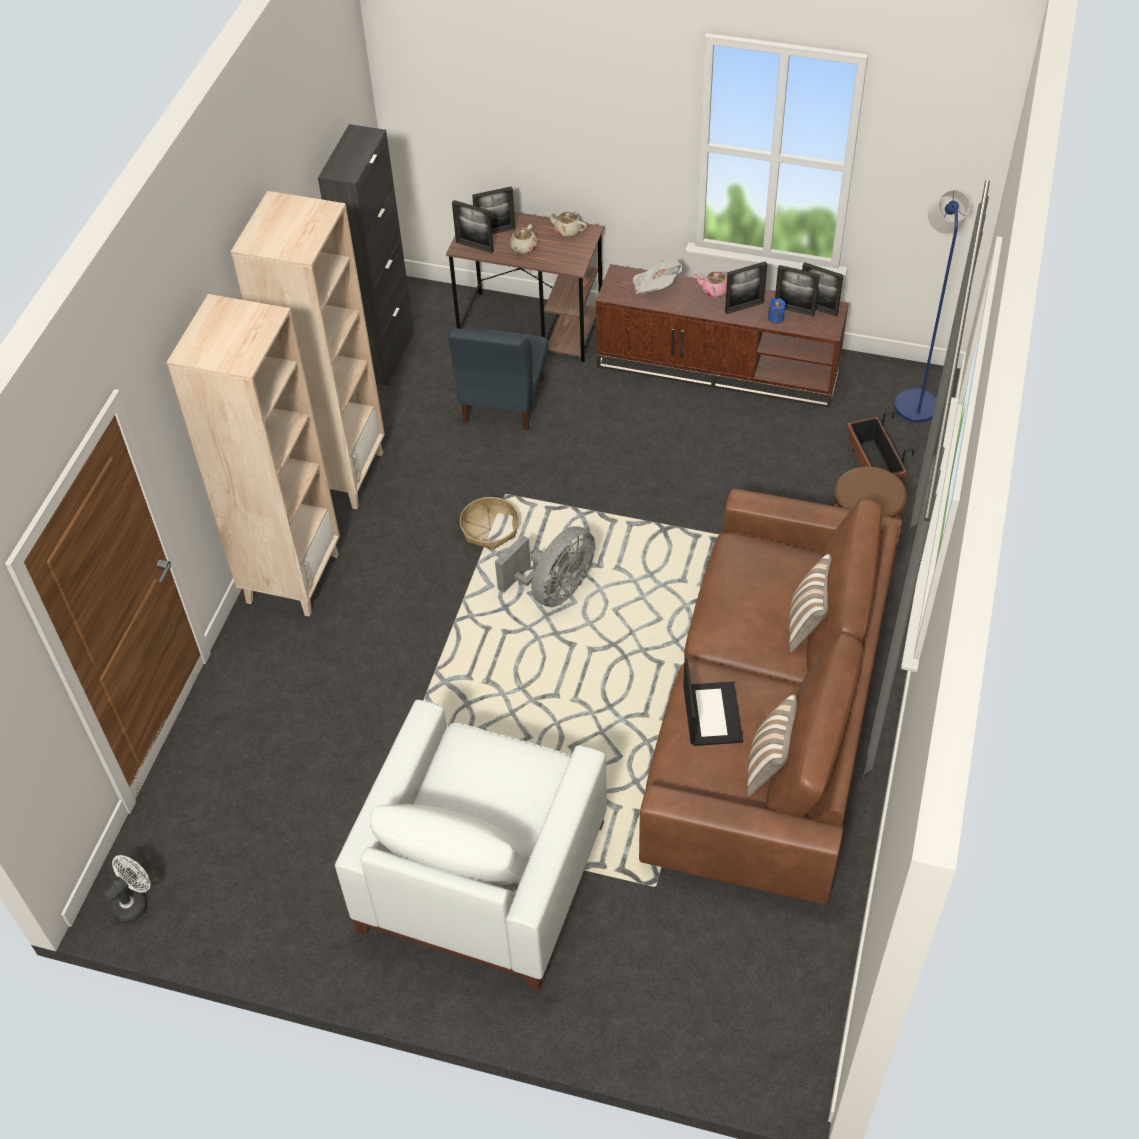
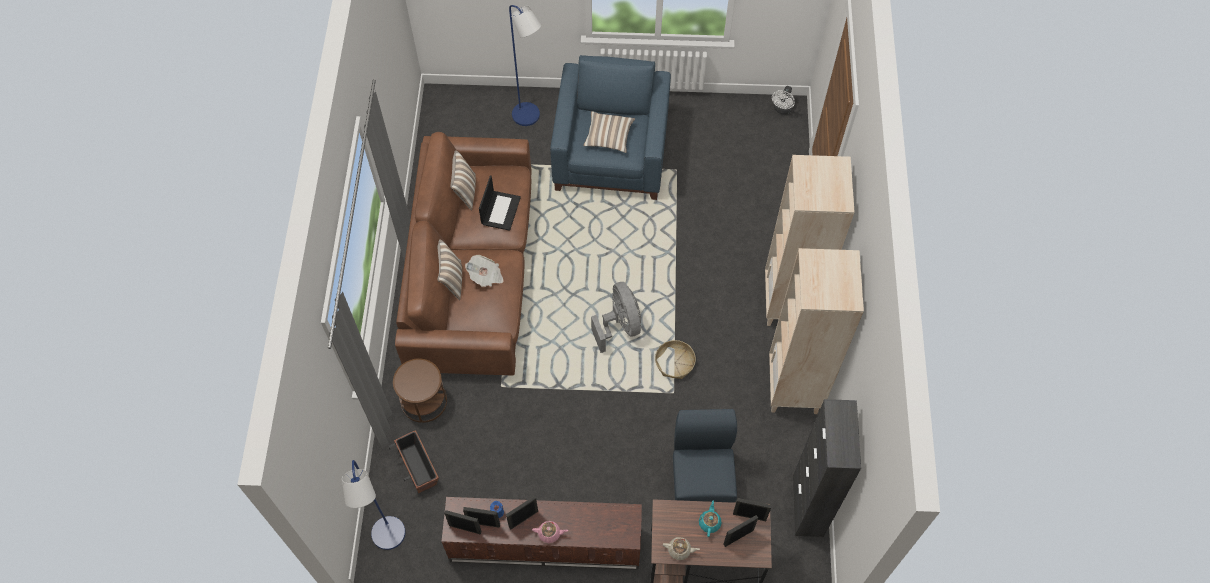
camera: 165 degrees right, 10 degrees up
white armchair [335,700,607,991] -> blue armchair [550,55,671,200]
grey fan [495,526,596,607] -> grey fan turned 135 degrees clockwise [591,282,641,353]
beige teapot [510,224,537,254] -> turquoise teapot [699,501,722,537]
newspaper [633,258,682,294] -> newspaper moved to [465,255,504,287]
laptop [683,658,743,746] -> laptop turned 150 degrees counterclockwise [479,176,521,231]
none -> blue floor lamp [509,5,541,126]
none -> pillow [583,111,635,153]

